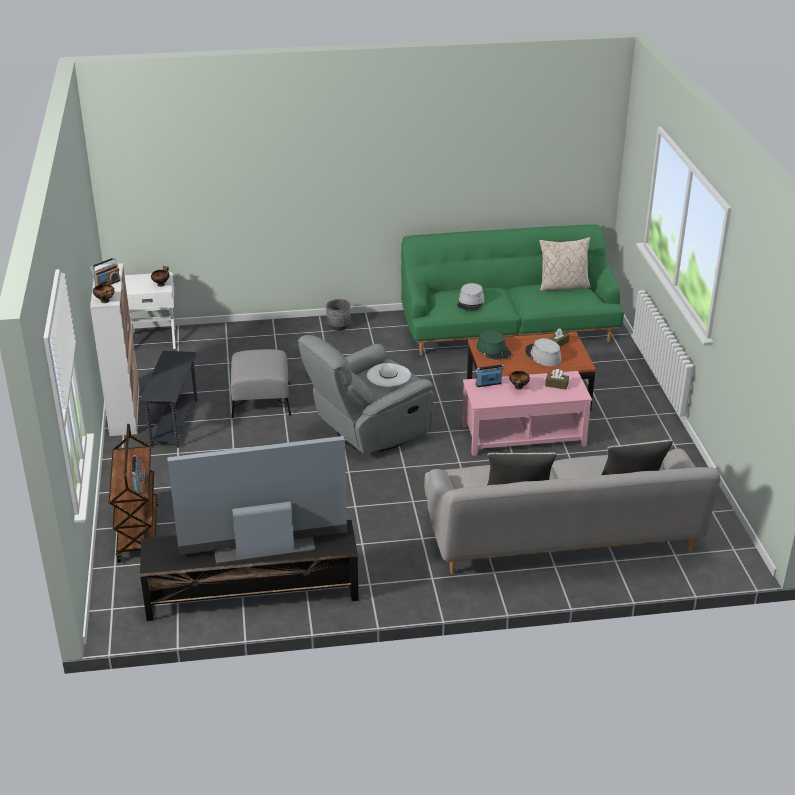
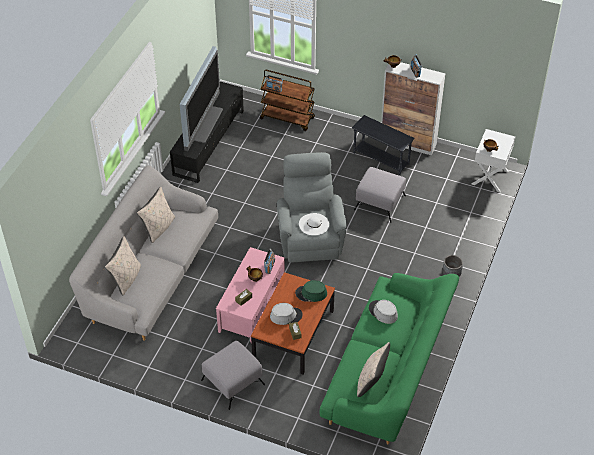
camera: 120 degrees right, 15 degrees up
none -> grey ottoman [201,341,265,410]

